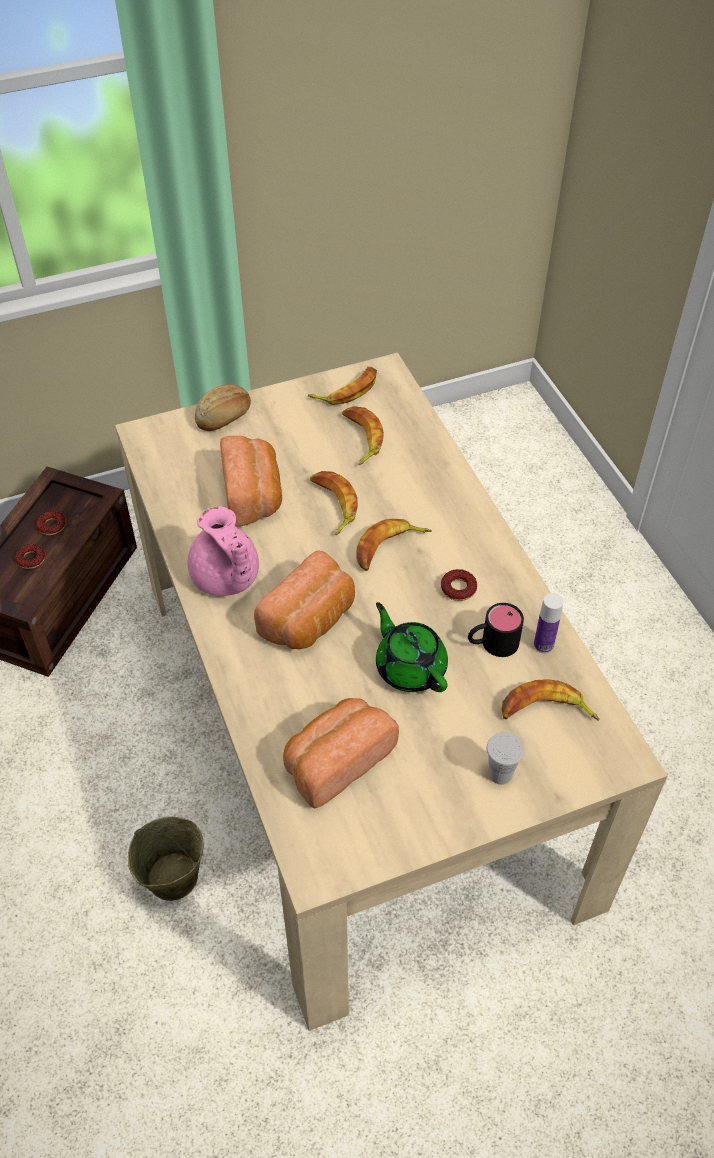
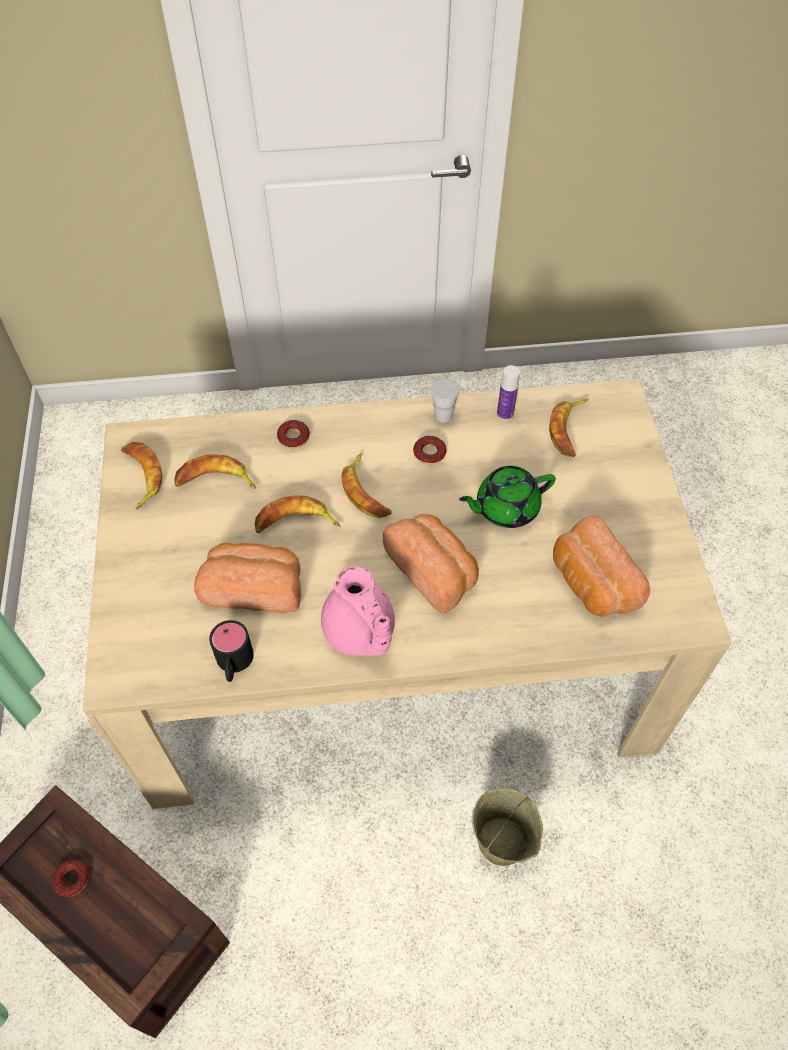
camera: 75 degrees left, 5 degrees up
donut [15,544,45,569] -> donut moved to [277,420,310,448]
pink teapot [188,506,259,596] -> pink teapot turned 75 degrees clockwise [321,566,395,656]
bread [195,384,251,431] -> none
black mug [468,603,524,657] -> black mug moved to [209,620,254,682]
white cup [487,732,524,785] -> white cup moved to [430,378,460,423]

